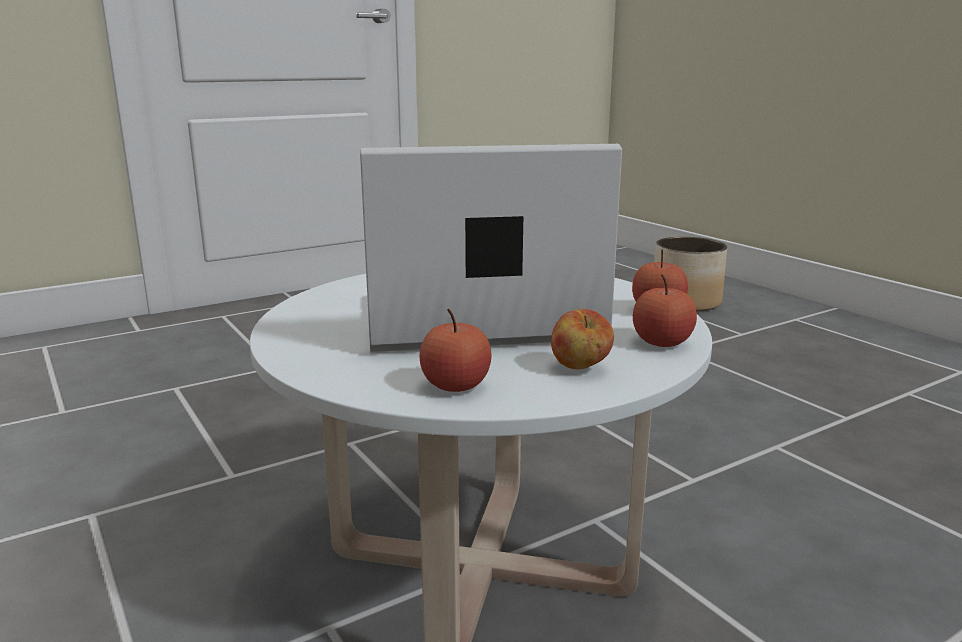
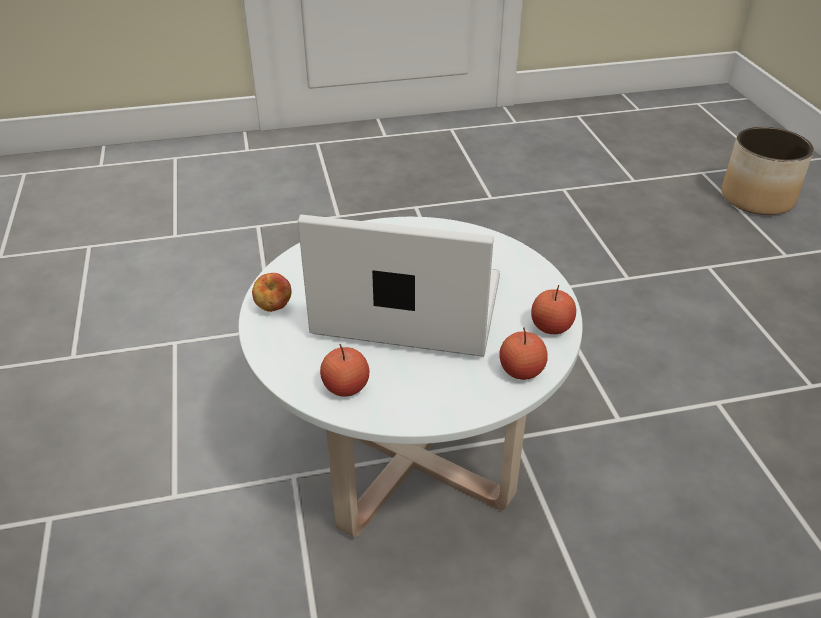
camera: 20 degrees right, 20 degrees up
apple [551,309,614,369] -> apple moved to [252,273,292,312]

